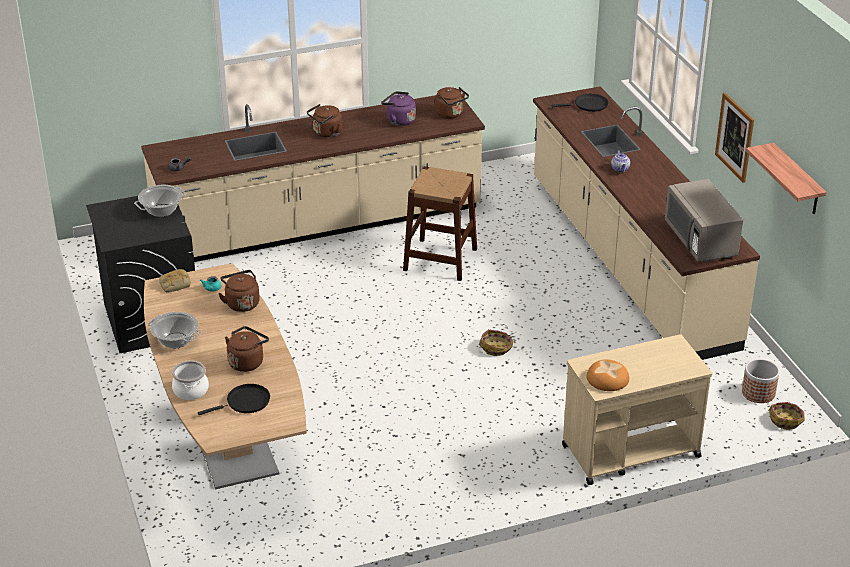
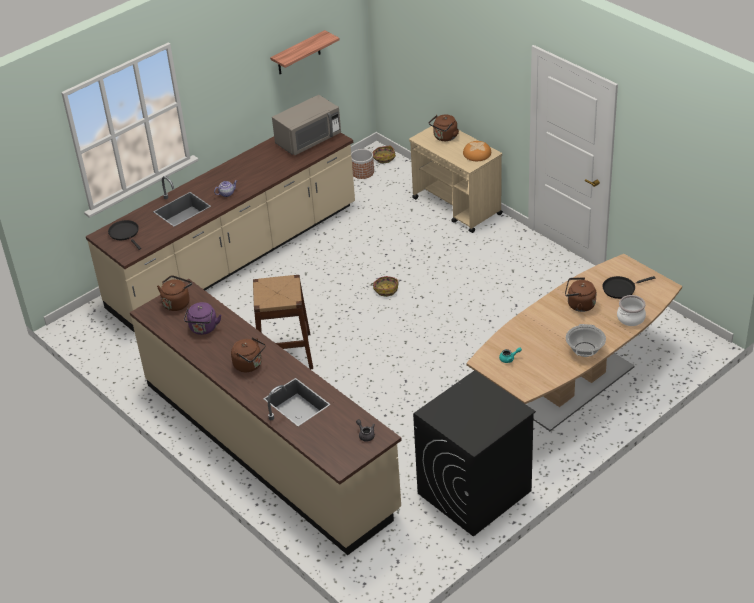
camera: 110 degrees left, 5 degrees up
cooking pot [134,185,186,217] -> none
bread [159,269,191,292] -> none
black frying pan [198,384,270,415] -> black frying pan turned 60 degrees counterclockwise [602,276,655,299]
brown kettle [218,270,260,312] -> brown kettle moved to [429,115,459,141]
picture [715,93,754,183] -> none

